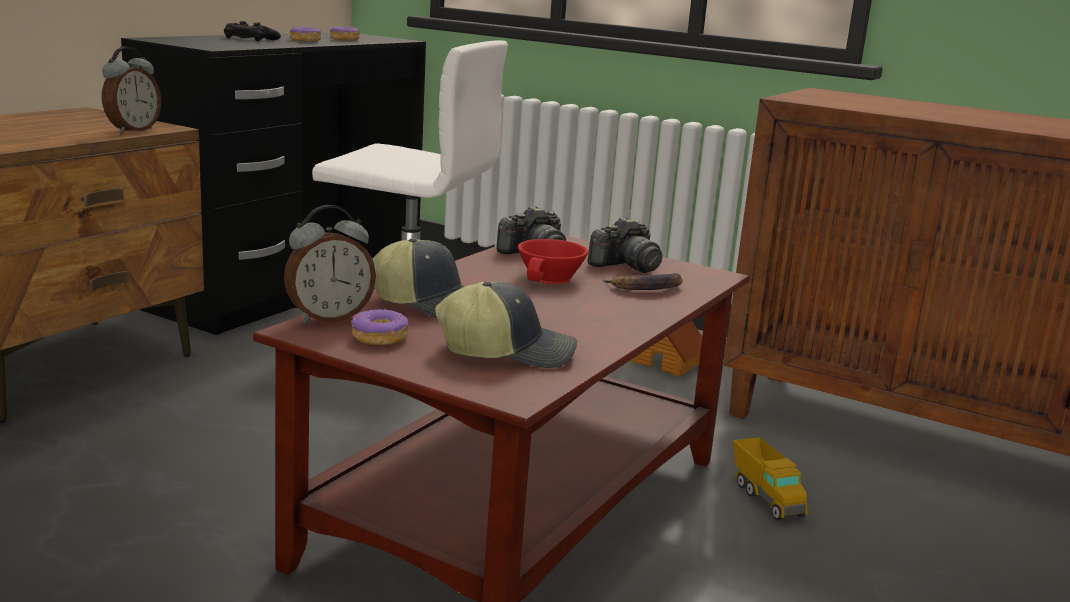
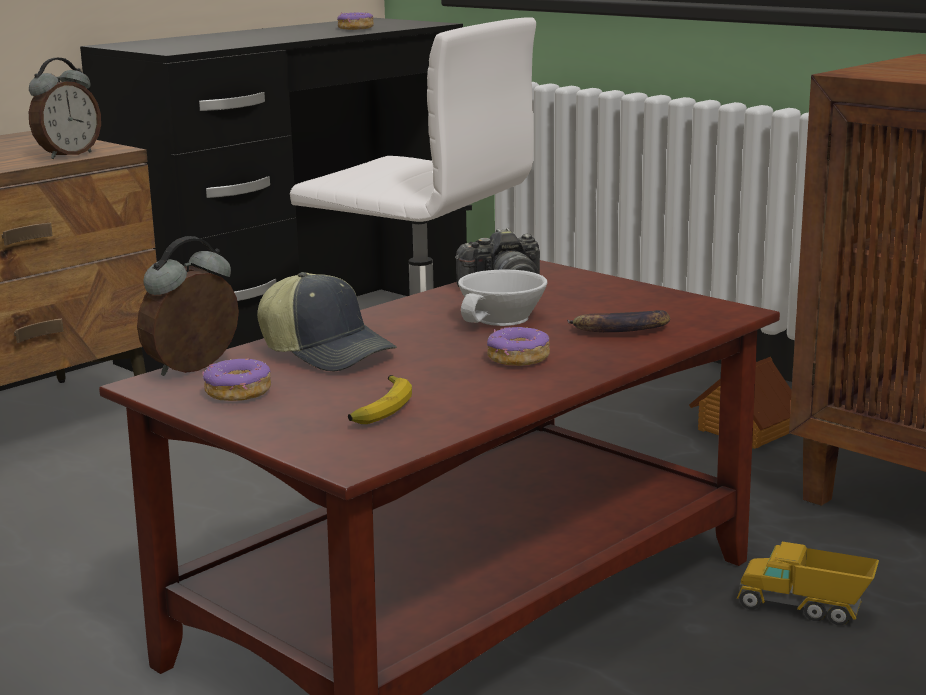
camera: 15 degrees right, 0 degrees up
black game controller [224,21,281,41] -> none
alarm clock [284,205,376,324] -> alarm clock turned 150 degrees clockwise [137,236,239,376]
donut [290,26,321,42] -> donut moved to [487,327,550,366]
cap [435,281,577,368] -> banana [348,375,412,424]
red cup [518,239,588,284] -> white cup [458,269,547,326]
camera [588,217,662,273] -> none
toy truck [733,437,808,521] -> toy truck turned 120 degrees clockwise [737,542,879,625]

